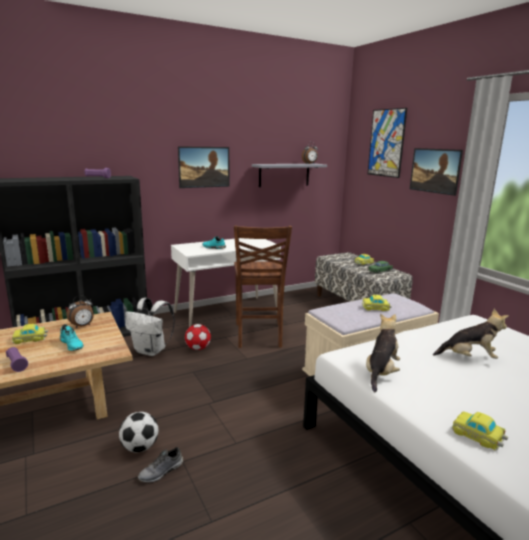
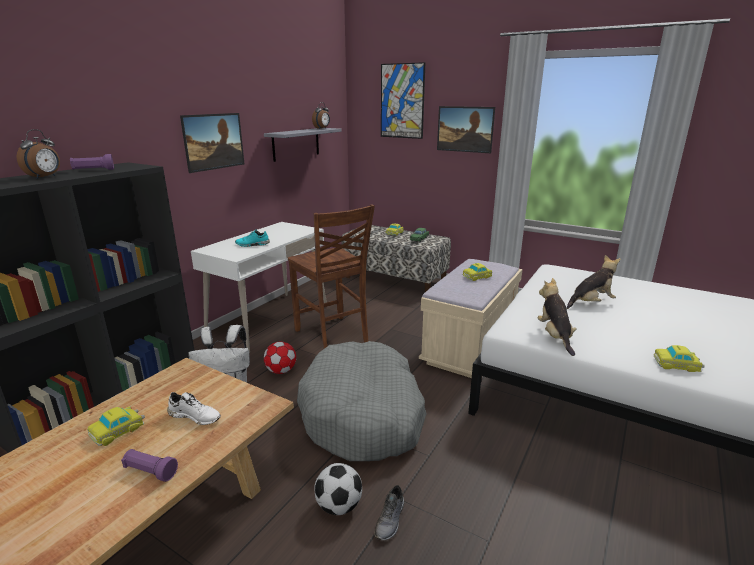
camera: 30 degrees left, 5 degrees up
turquoise shoe [60,324,84,351] -> white shoe [167,392,221,425]
alarm clock [67,295,94,328] -> alarm clock moved to [16,129,60,179]
none -> grey dog bed [297,341,427,461]

